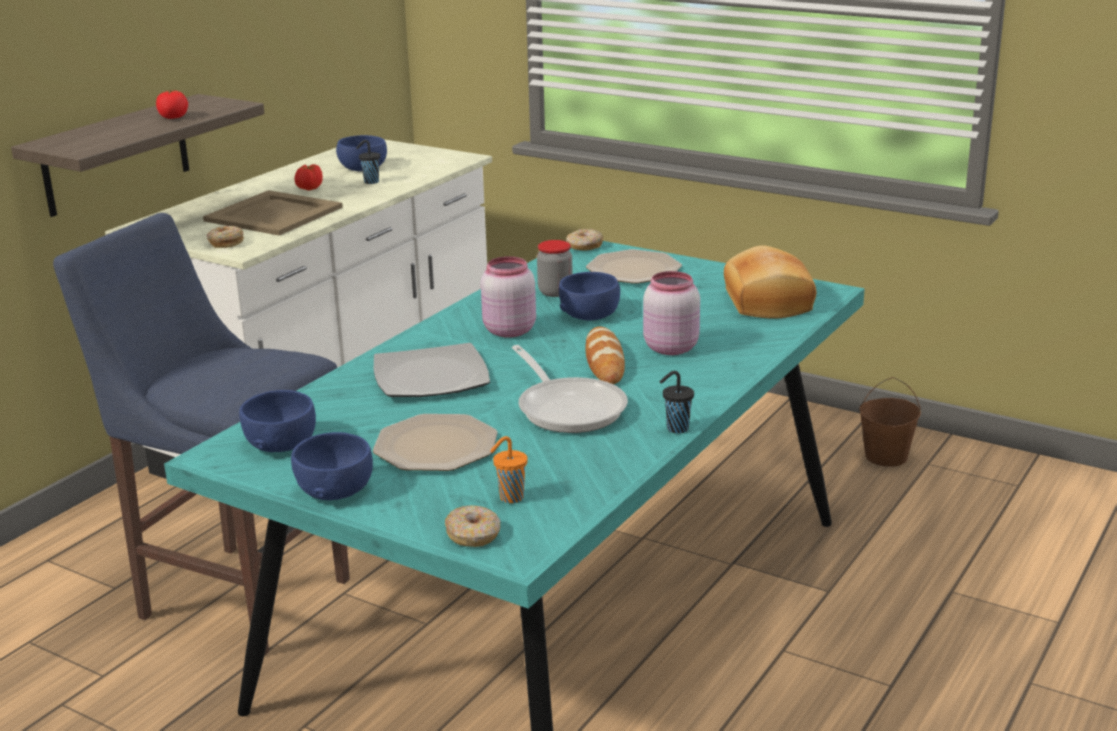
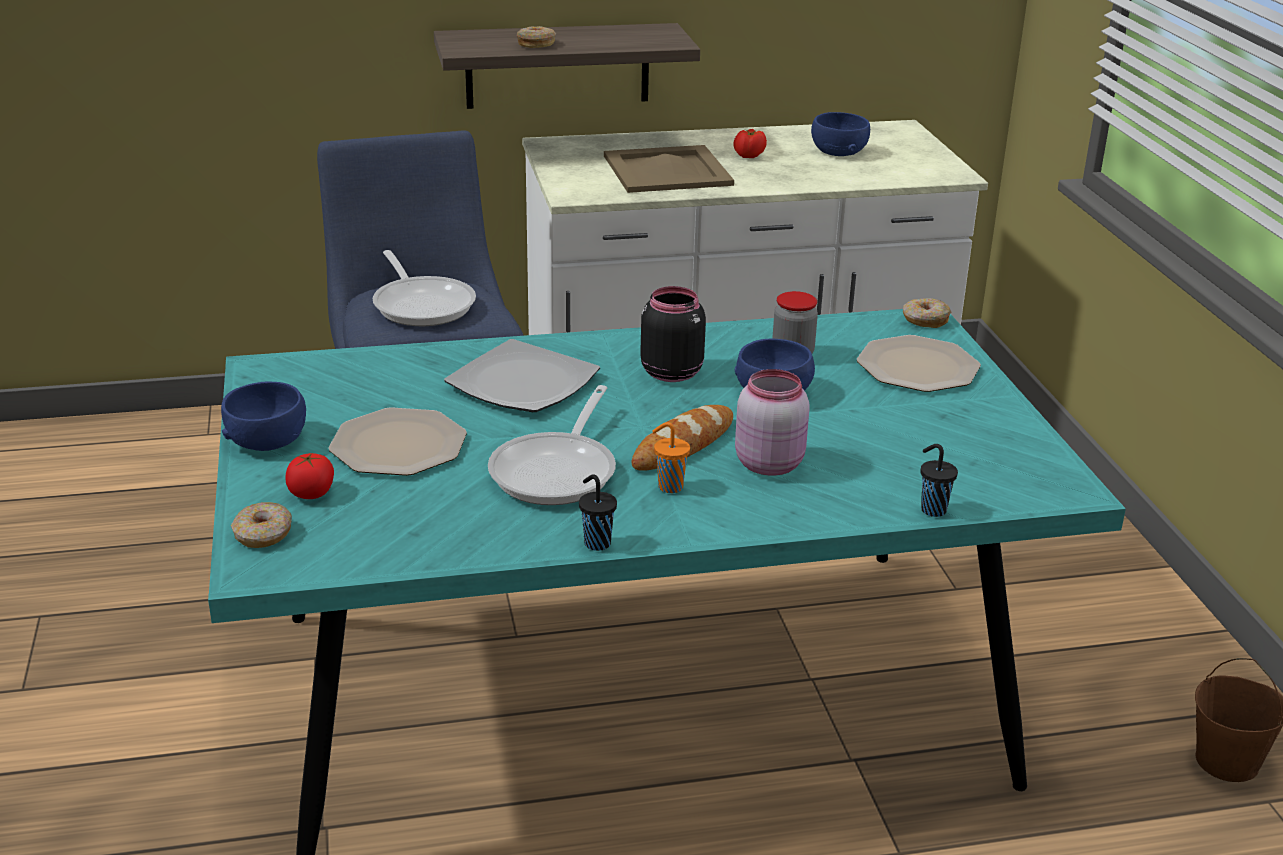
camera: 45 degrees right, 5 degrees up
tomato [156,90,188,119] -> tomato moved to [285,453,334,499]
donut [207,226,244,248] -> donut moved to [517,26,556,48]
blue bowl [239,390,316,452] -> none
black cup [356,140,380,184] -> black cup moved to [920,444,958,517]
pink jar [481,256,536,338] -> black jar [640,286,706,382]
orange cup [490,436,528,503] -> orange cup moved to [652,422,690,493]
bread [724,245,816,319] -> none
none -> frying pan [373,250,476,326]

